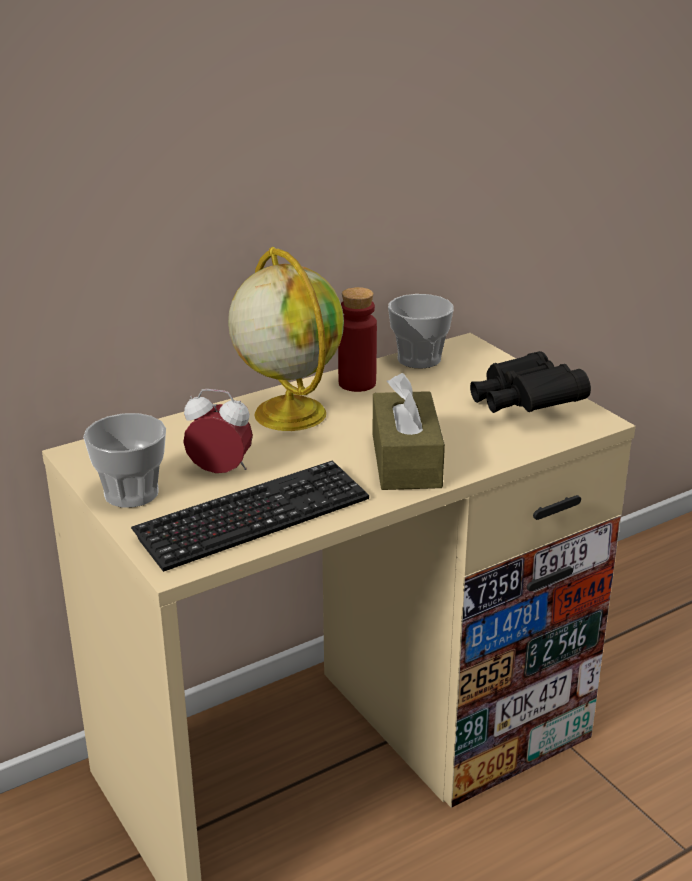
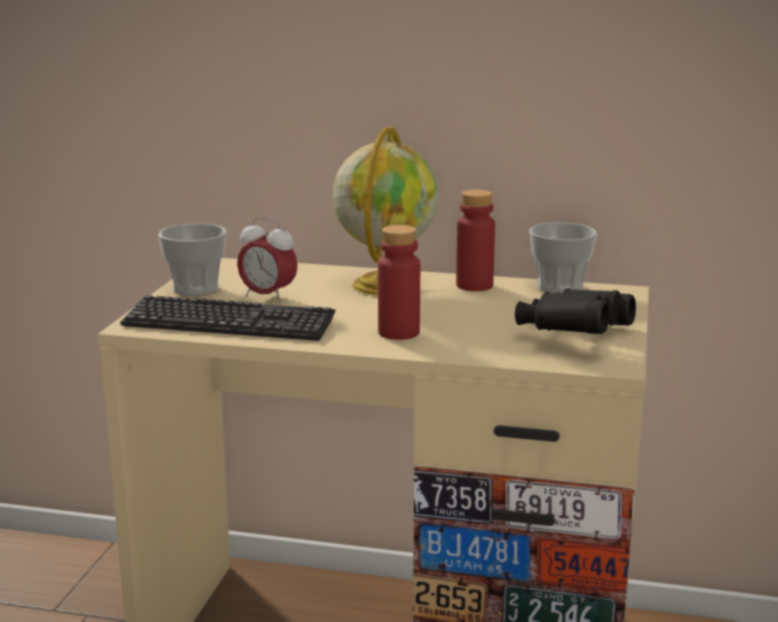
camera: 45 degrees right, 10 degrees down
alarm clock [183,389,253,473] -> alarm clock turned 150 degrees clockwise [237,217,298,303]
brown tissue box [372,373,445,490] -> red bottle [378,225,420,340]

